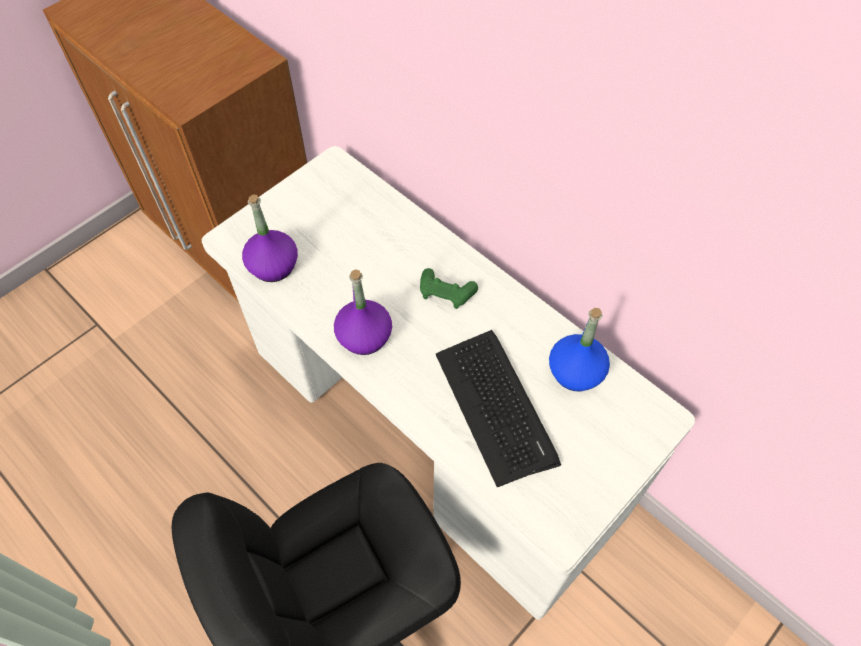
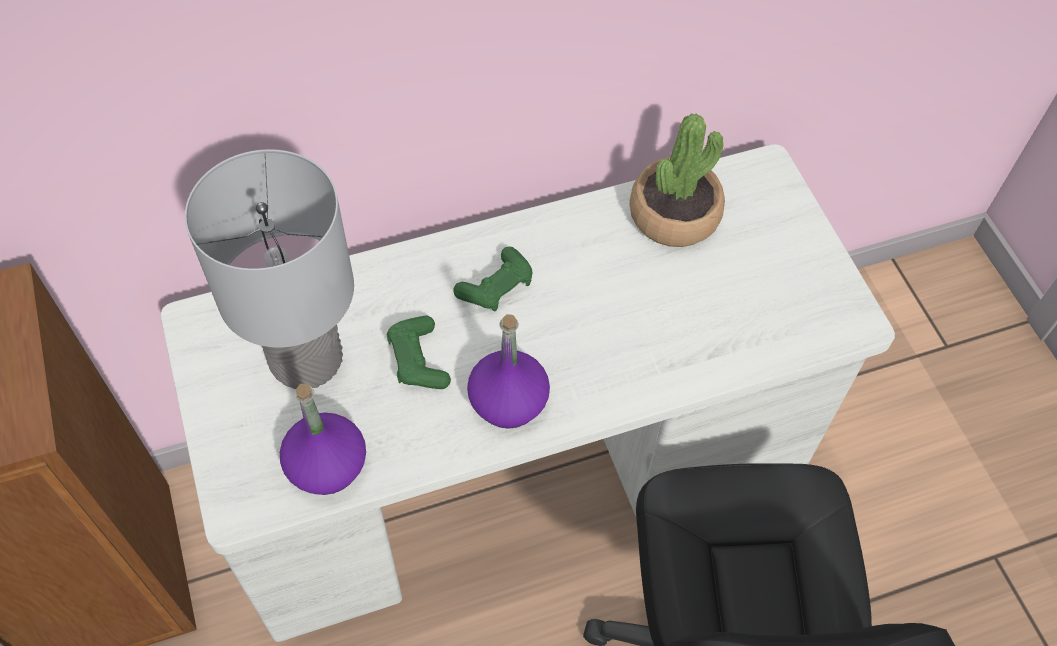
camera: 65 degrees left, 0 degrees up
keyboard [436,330,561,487] -> none
blue bottle [549,308,610,391] -> potted plant [629,114,725,247]
none -> grey table lamp [185,149,354,389]
none -> green game controller [387,315,451,389]

